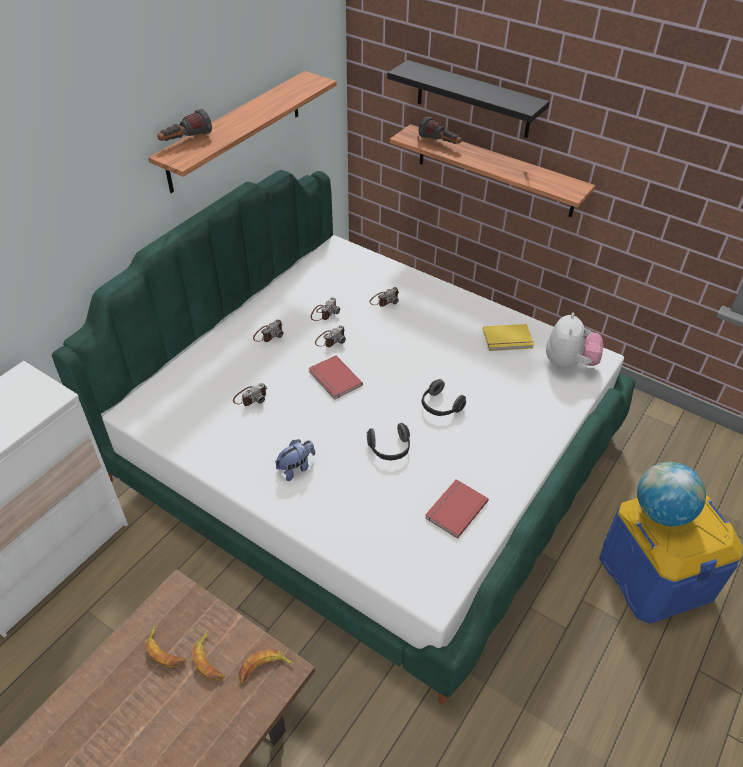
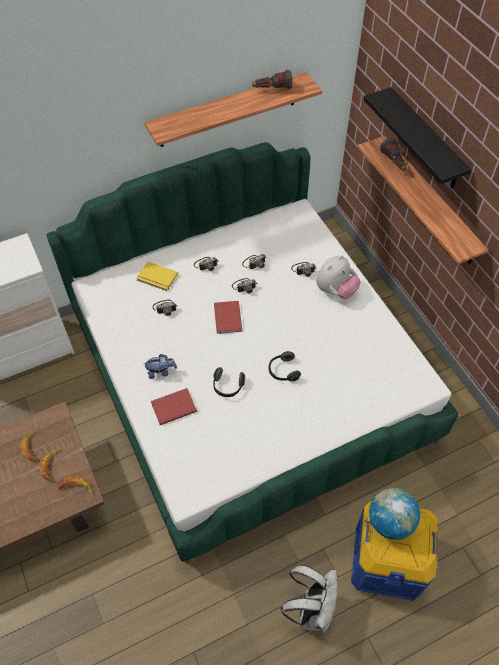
camera: 30 degrees right, 10 degrees up
flashlight [157,109,212,141] -> flashlight moved to [252,70,293,89]
red book [425,479,489,539] -> red book moved to [151,388,197,425]
yellow book [483,324,534,351] -> yellow book moved to [136,262,178,291]
plush toy [546,312,603,369] -> plush toy moved to [316,255,361,299]
none -> white backpack [281,565,338,633]

